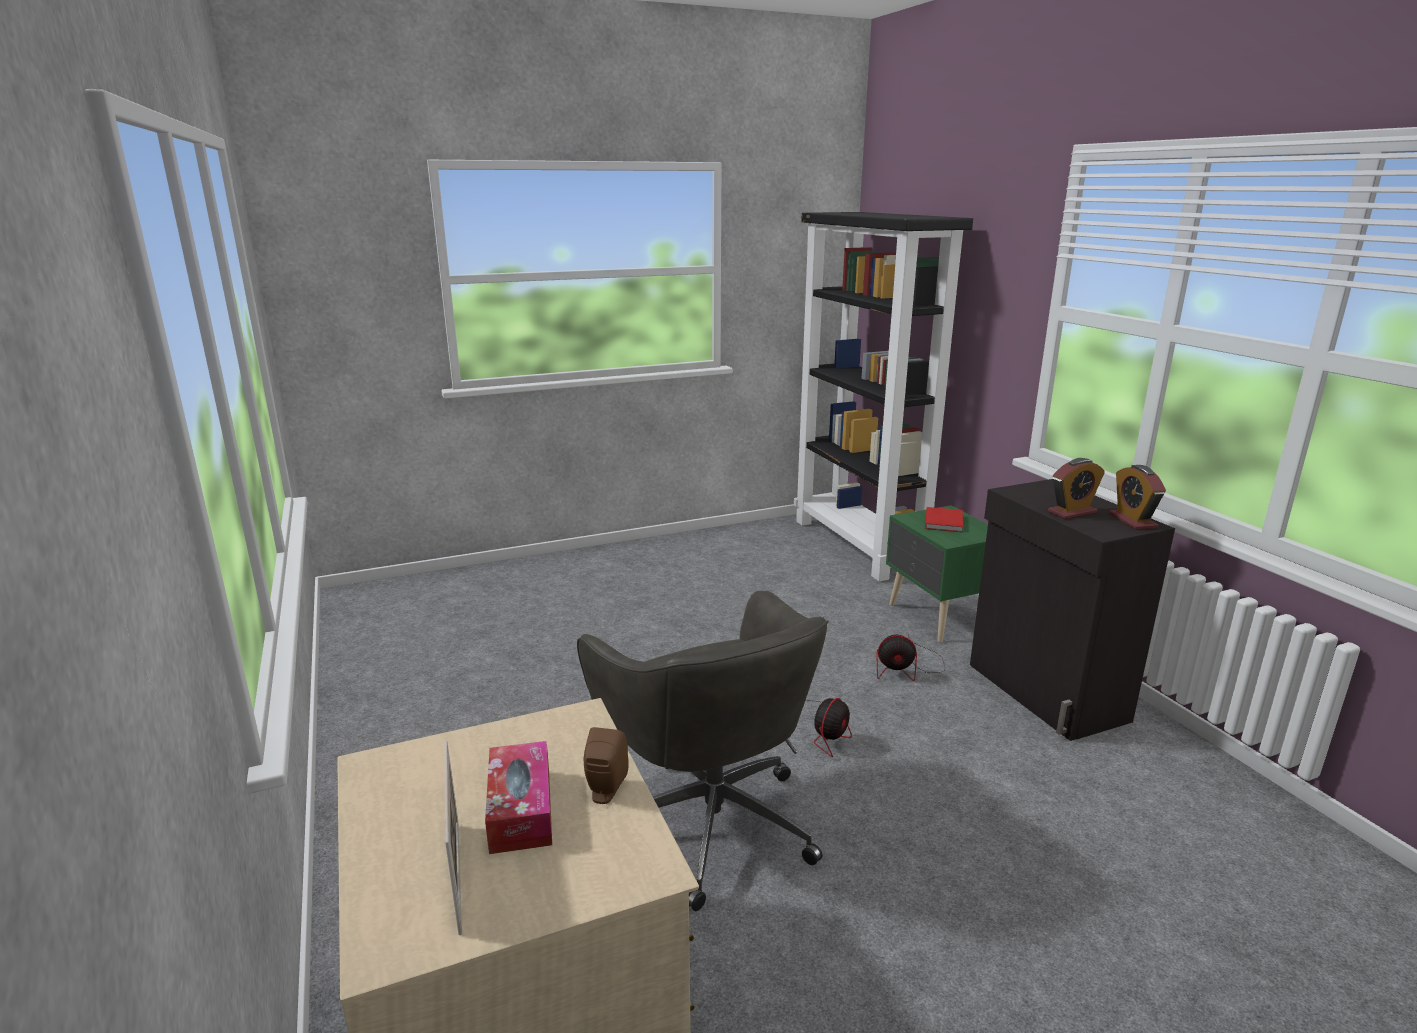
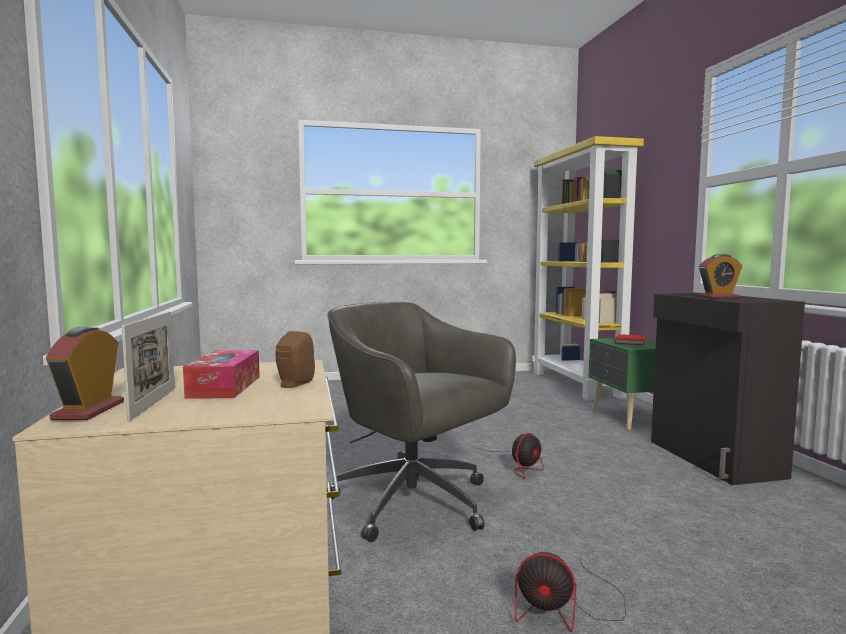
camera: 10 degrees right, 15 degrees down
grey office chair [577,591,829,911] -> grey office chair turned 150 degrees clockwise [327,302,516,542]
black bookcase [794,212,973,582] -> yellow bookcase [532,136,644,401]
fan [877,635,946,681] -> fan moved to [515,552,626,632]
alarm clock [1109,465,1166,530] -> alarm clock moved to [46,327,124,420]

